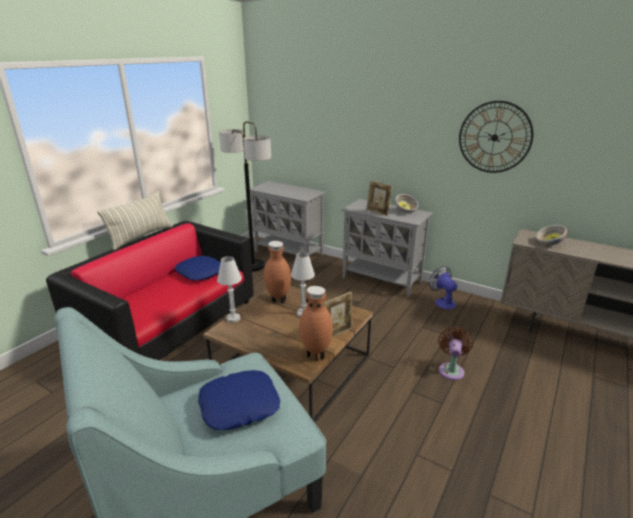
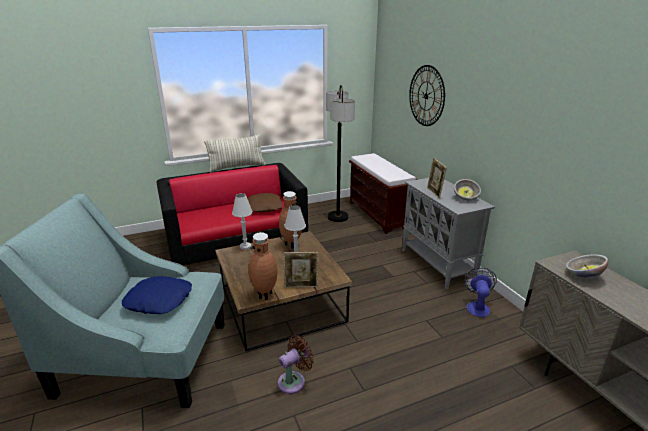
camera: 35 degrees right, 0 degrees up
blue pillow [175,256,221,280] -> brown pillow [247,193,283,212]
grey cabinet [250,181,327,256] -> brown bench [349,153,418,234]
brown fan [438,327,473,380] -> brown fan moved to [278,335,314,394]
wall clock [459,101,533,173] -> wall clock moved to [409,65,445,126]

